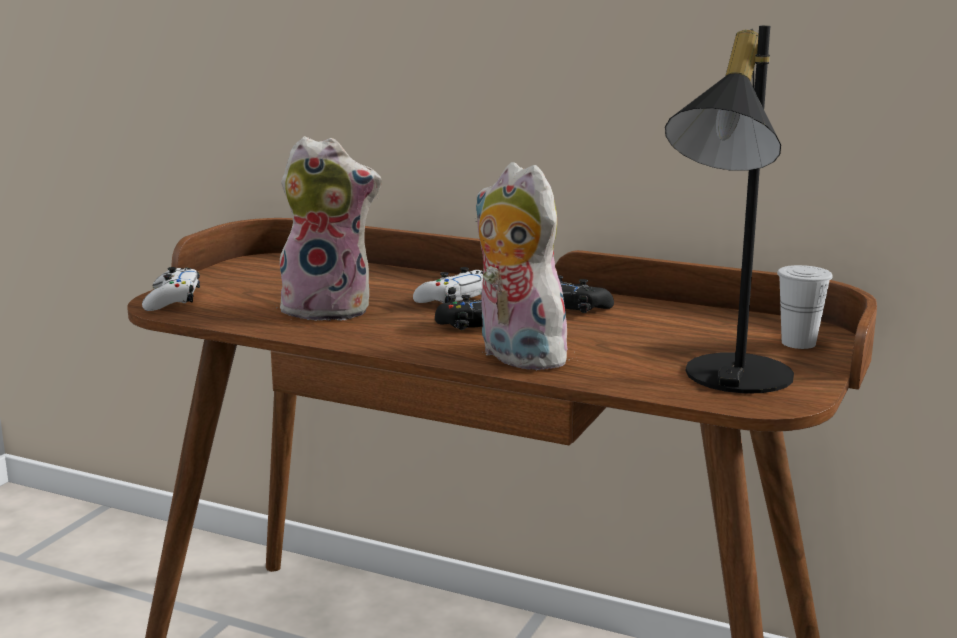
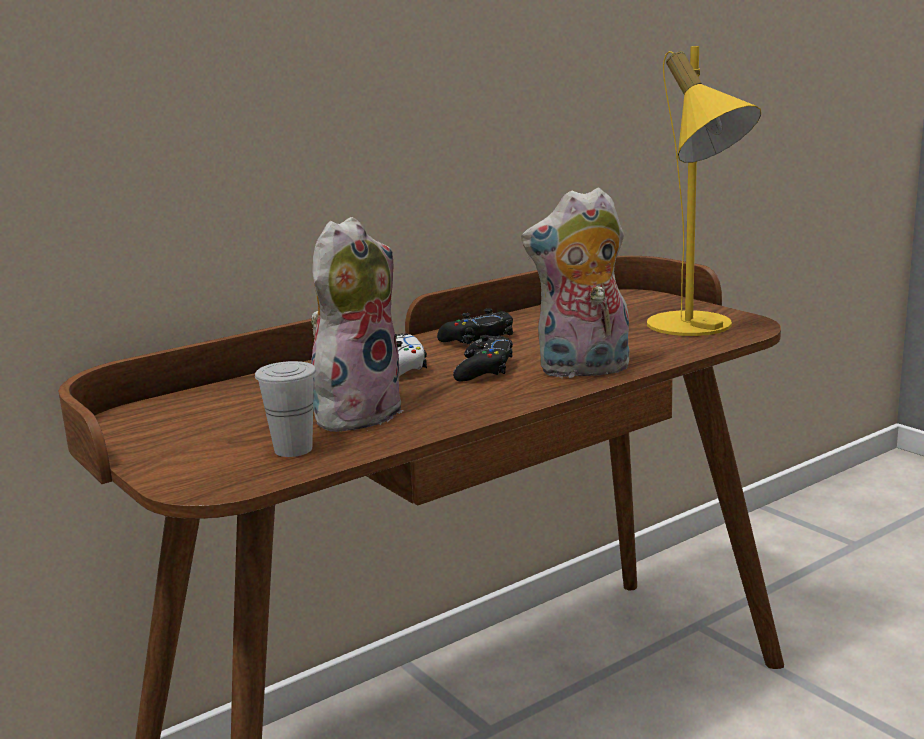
camera: 60 degrees left, 0 degrees up
white game controller [142,267,200,311] -> none
black table lamp [665,25,794,393] -> yellow table lamp [647,46,761,336]
white cup [777,265,833,349] -> white cup moved to [255,361,316,457]

